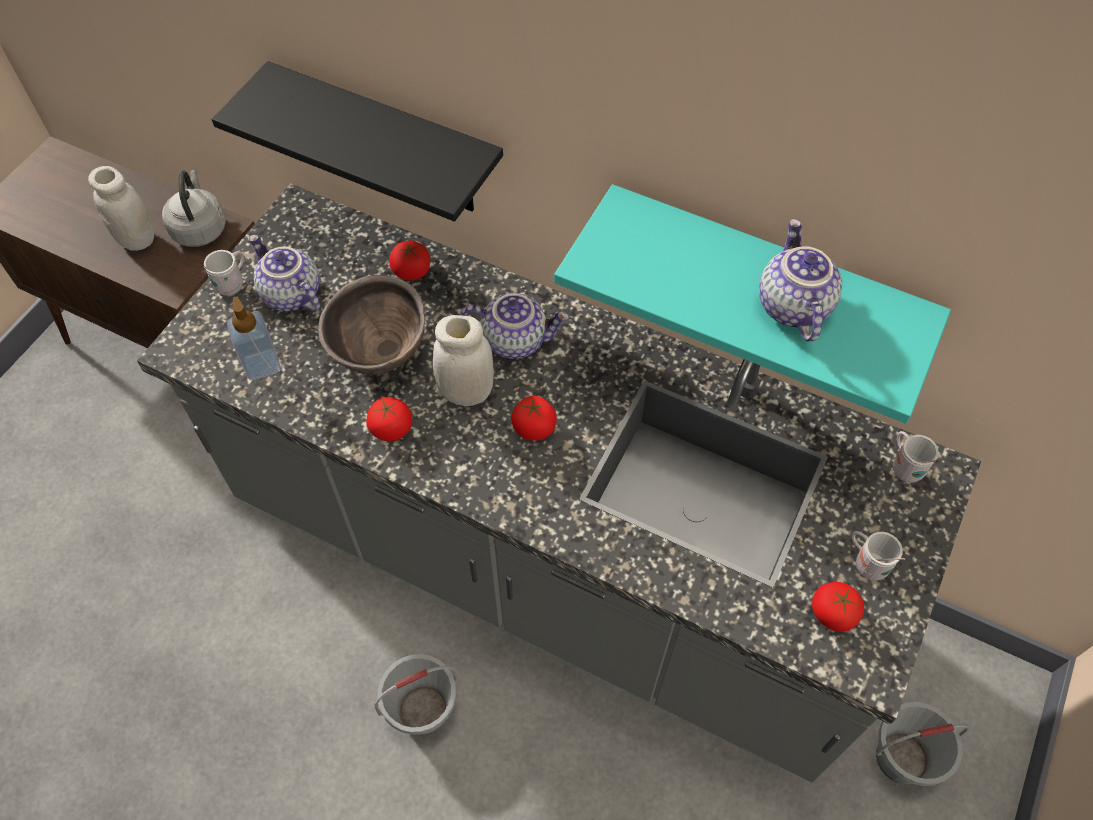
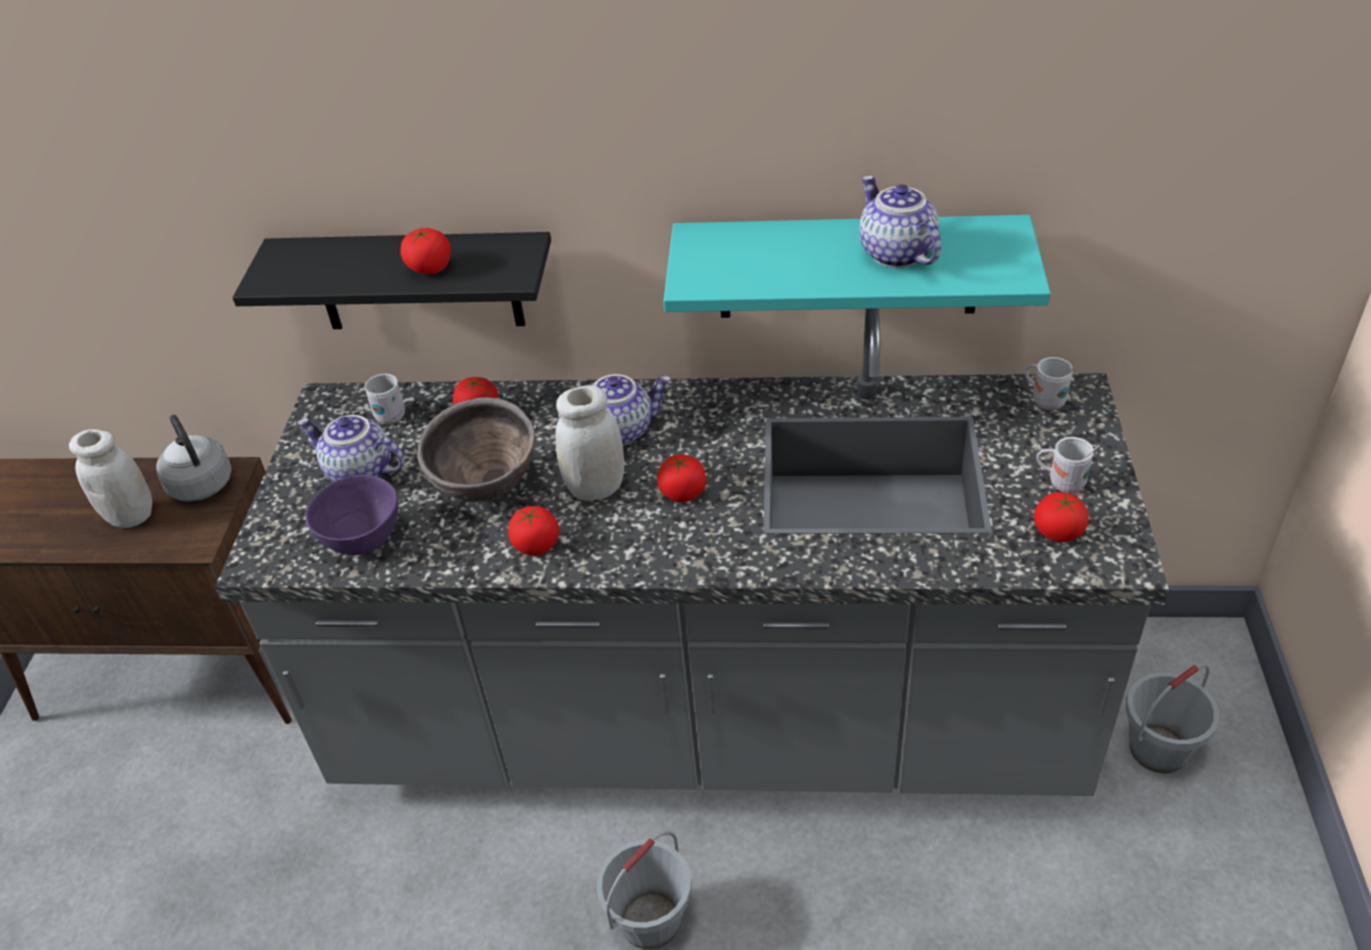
camera: 20 degrees left, 15 degrees down
white mug [204,250,244,296] -> white mug moved to [364,374,405,424]
soap dispenser [227,296,281,380] -> purple bowl [305,475,398,555]
none -> tomato [400,228,451,274]

